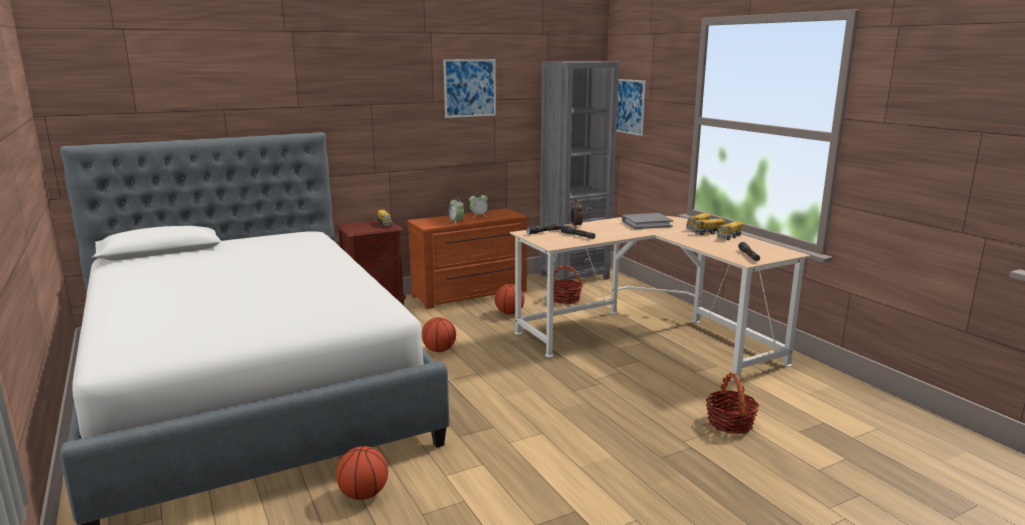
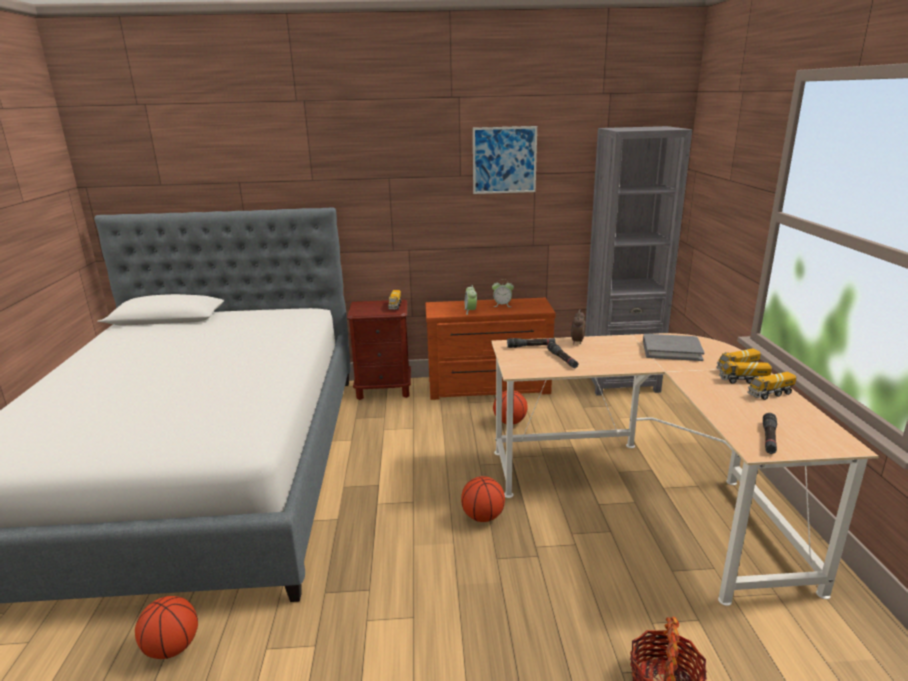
camera: 25 degrees right, 5 degrees up
basketball [422,317,456,352] -> basketball moved to [461,476,505,522]
basket [553,265,583,304] -> none
picture [616,79,646,136] -> none

